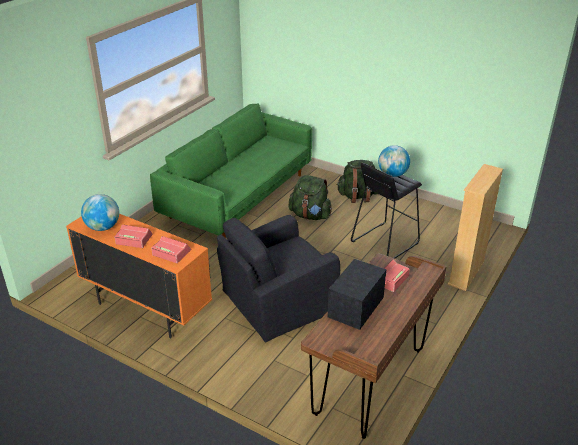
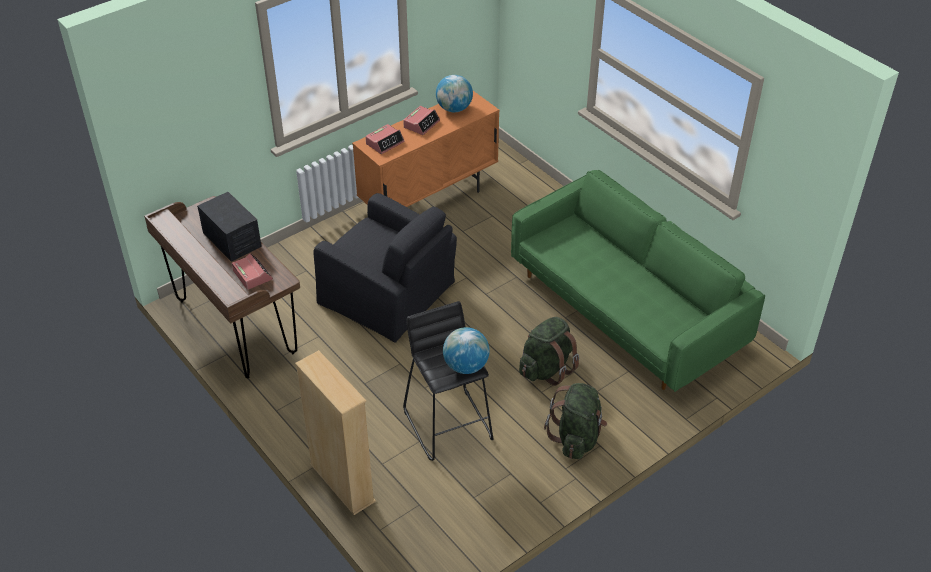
camera: 110 degrees right, 10 degrees up
black armchair [217,215,340,342] -> black armchair turned 135 degrees clockwise [314,193,457,343]

